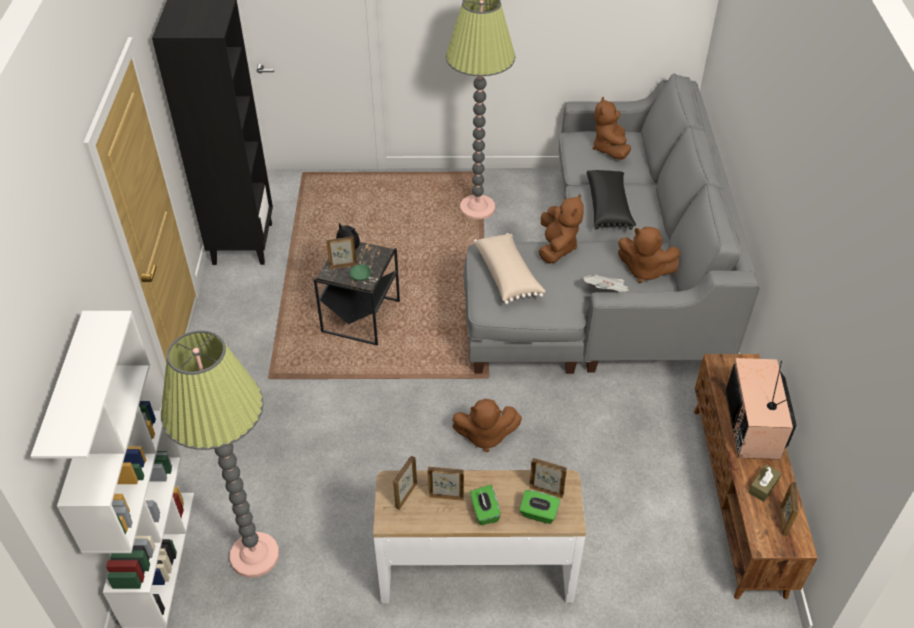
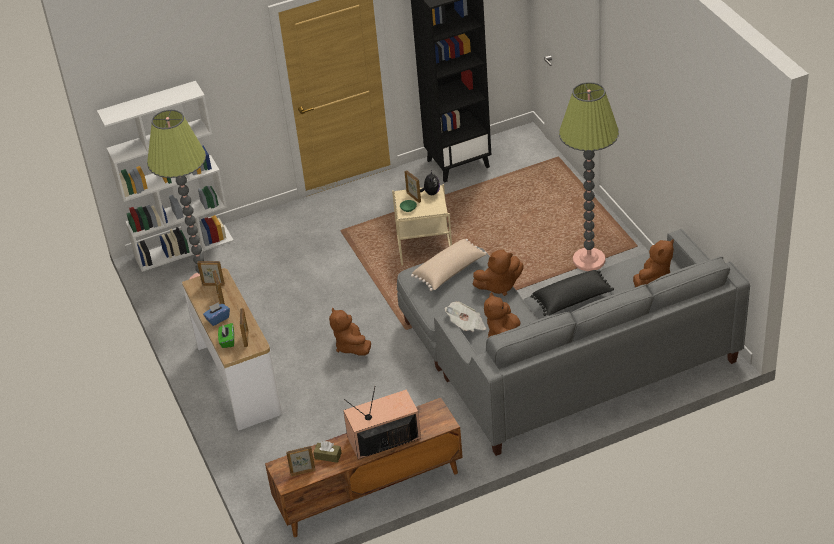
camera: 70 degrees right, 5 degrees down
black side table [314,242,400,345] -> beige side table [392,184,452,266]
green tissue box [470,484,501,525] -> blue tissue box [203,302,230,326]
brown plush toy [593,97,631,160] -> brown plush toy turned 150 degrees clockwise [633,239,674,287]

